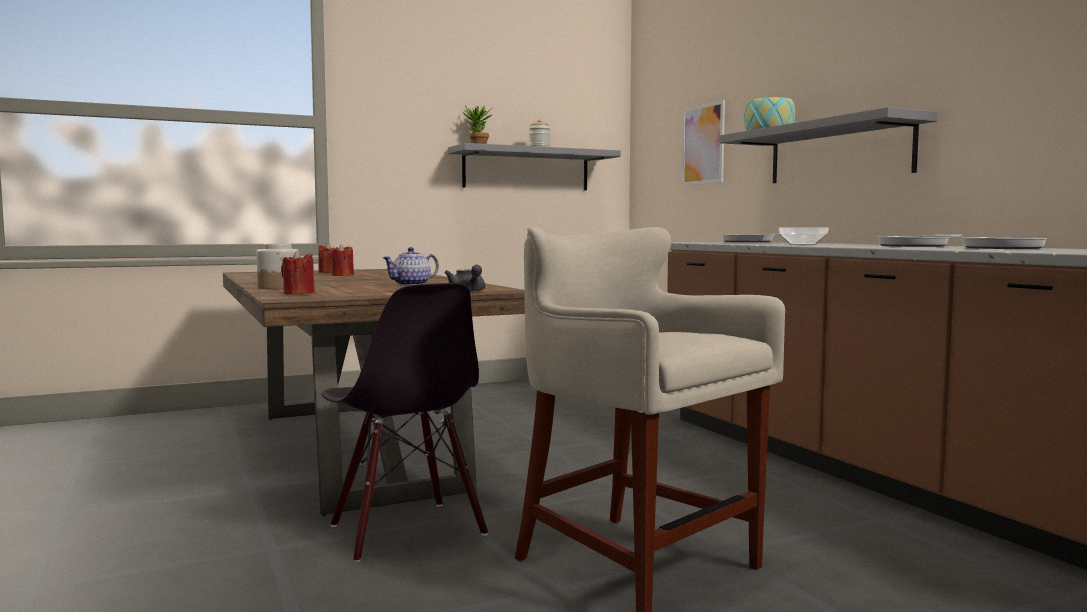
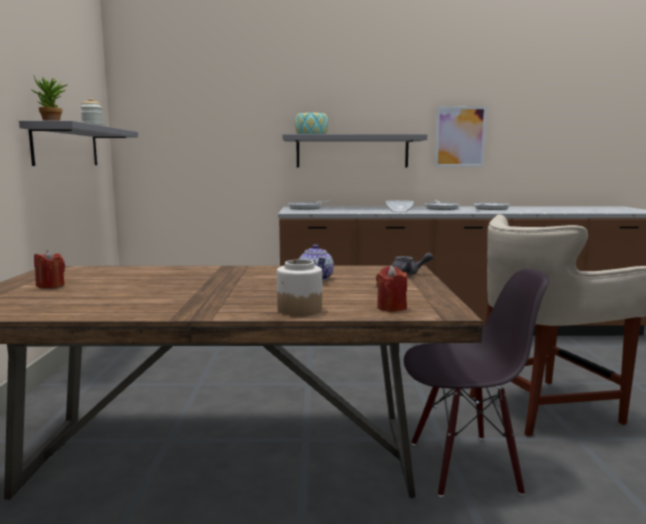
camera: 65 degrees left, 5 degrees up
red candle [329,244,354,276] -> none
picture [682,100,725,186] -> picture moved to [435,106,487,167]

